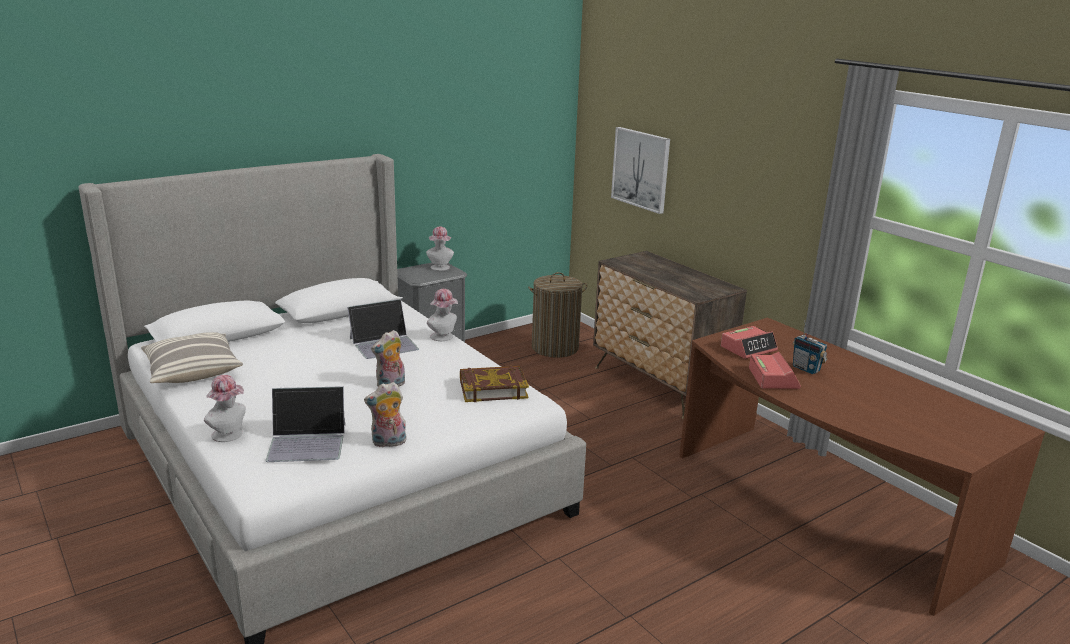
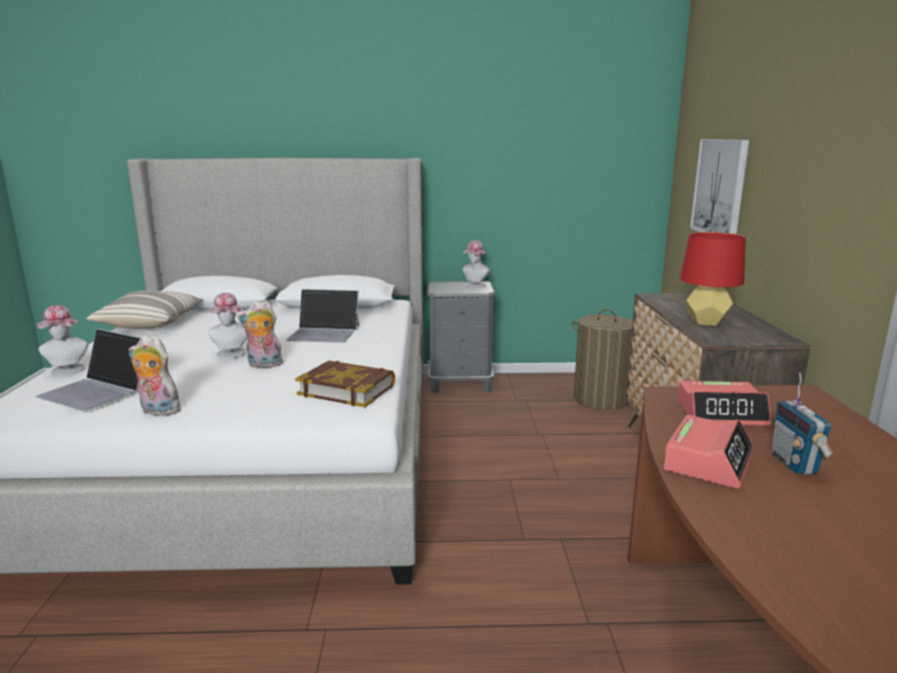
camera: 35 degrees right, 5 degrees down
hat [427,289,458,341] -> hat moved to [208,293,247,358]
none -> red table lamp [680,232,746,326]

